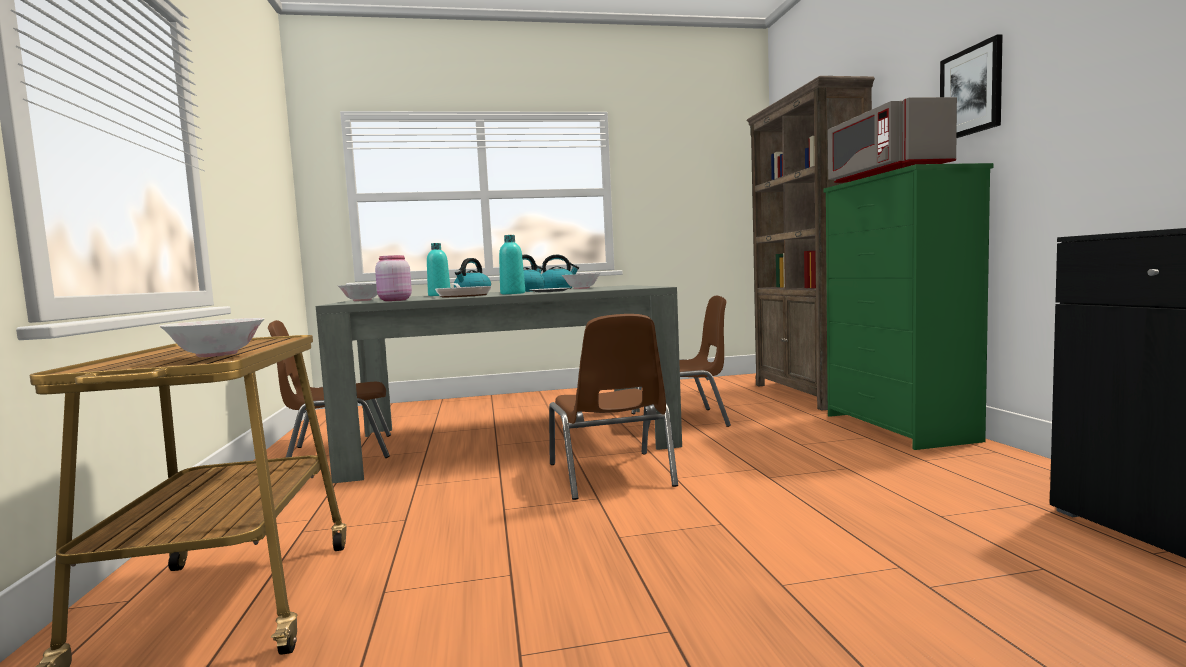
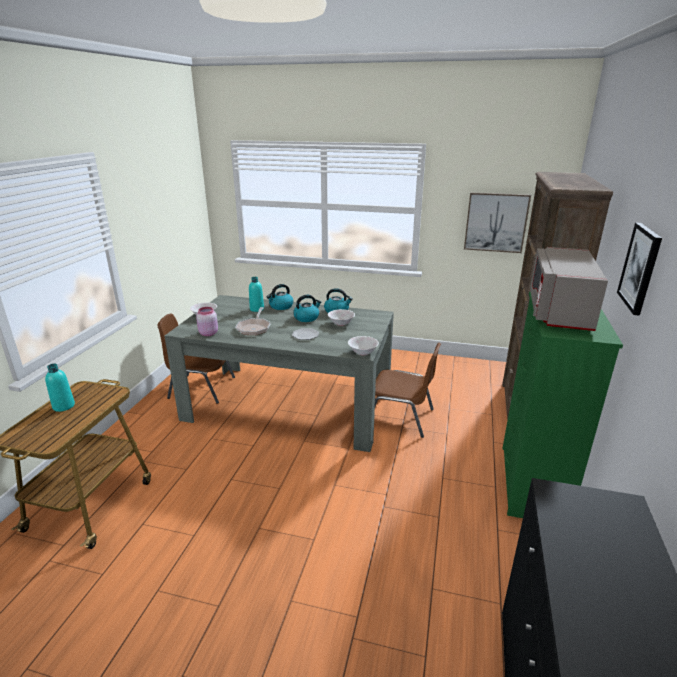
camera: 25 degrees right, 20 degrees up
white bowl [159,318,264,357] -> white bowl moved to [348,336,379,355]
turquoise bottle [499,235,525,294] -> turquoise bottle moved to [45,364,75,412]
brown chair [549,314,678,500] -> none
none -> picture [464,192,531,253]

